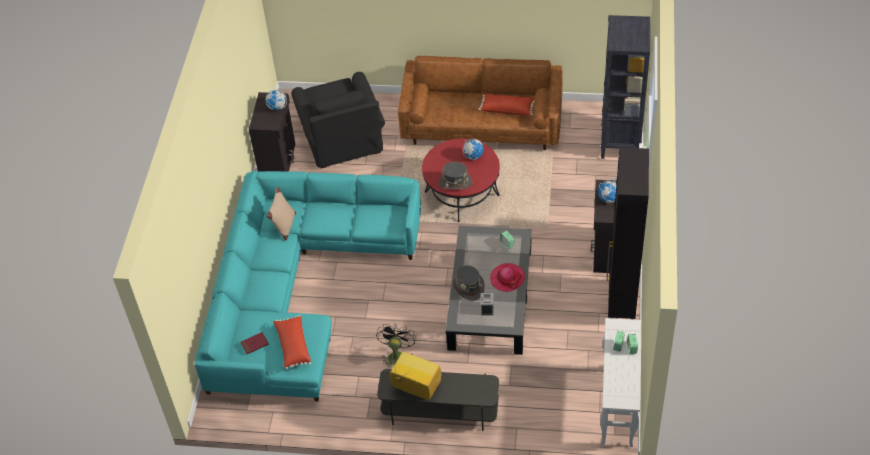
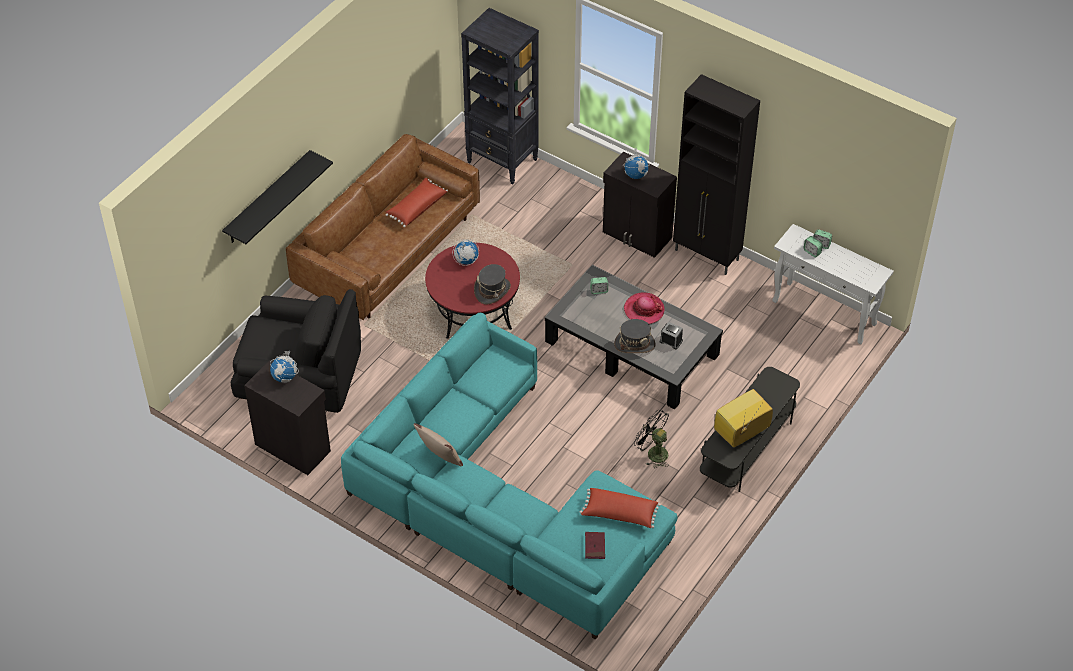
camera: 65 degrees left, 0 degrees up
none -> black shelf [222,150,333,244]

